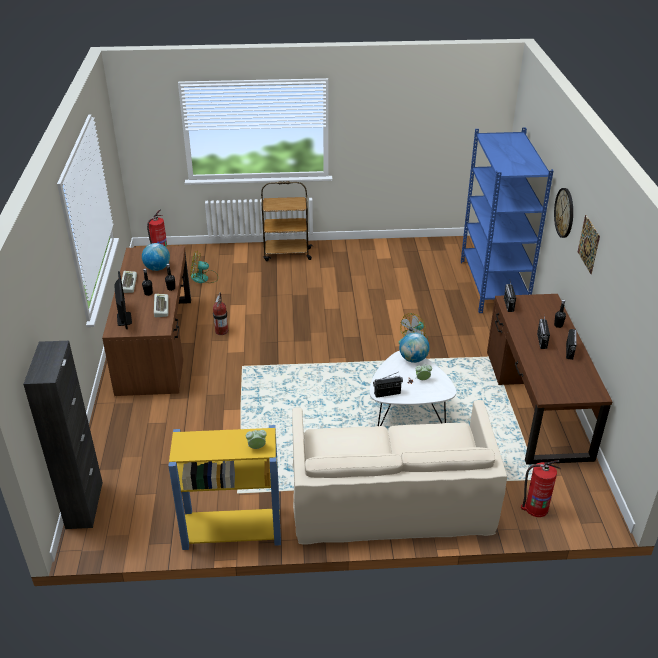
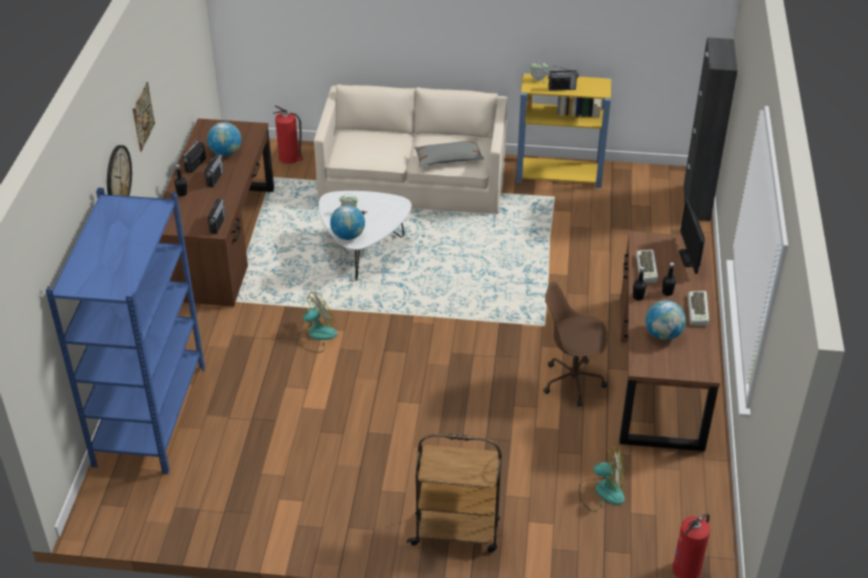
camera: 170 degrees left, 5 degrees up
fire extinguisher [213,292,228,335] -> brown office chair [543,282,608,407]
radio [373,372,403,398] -> radio moved to [548,66,579,91]
none -> globe [207,122,241,156]
none -> grey pillow [414,140,484,167]

